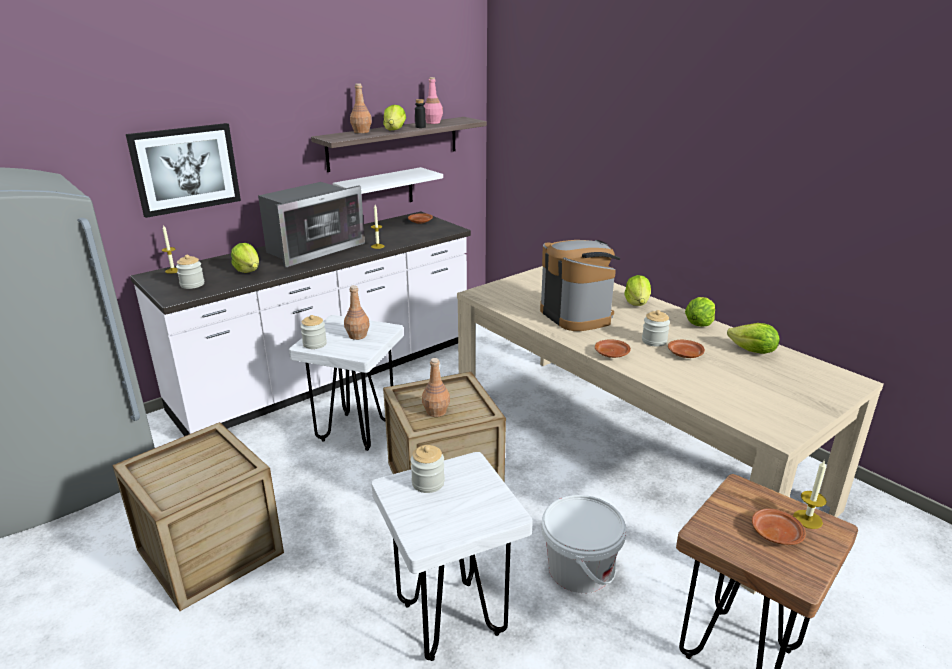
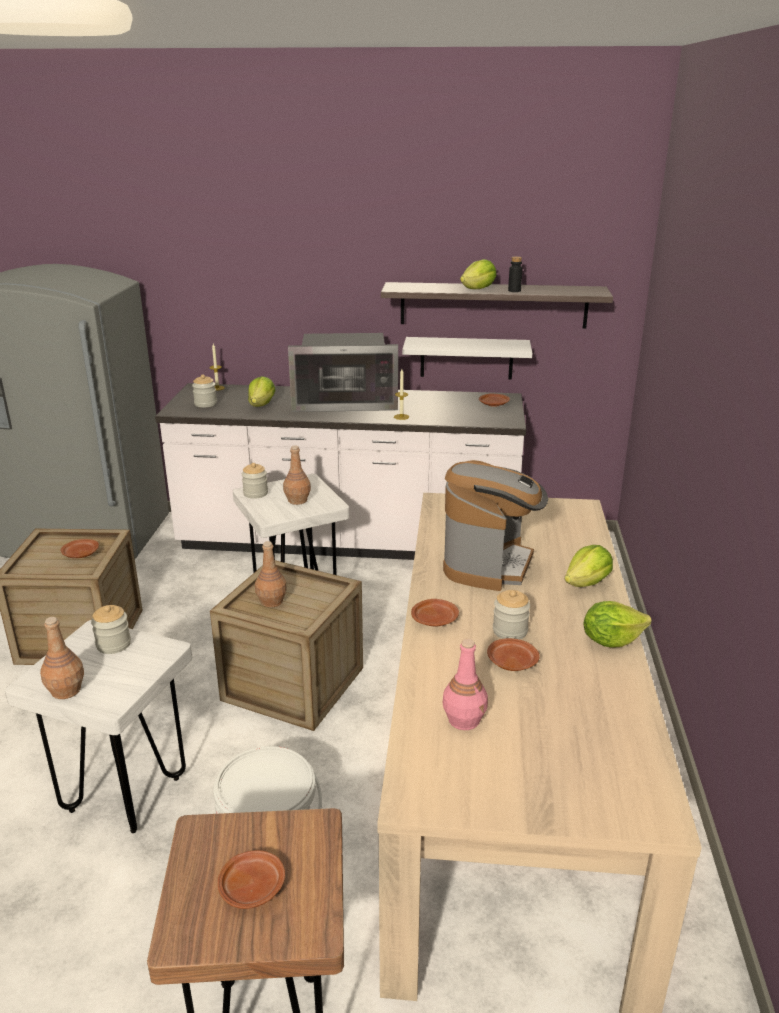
camera: 45 degrees right, 0 degrees up
picture [126,123,241,218] -> none
brown bottle [350,83,372,133] -> brown bottle moved to [40,617,84,699]
pink bottle [424,77,443,124] -> pink bottle moved to [443,639,488,730]
lettuce [727,323,780,354] -> none
candle [793,461,827,529] -> none
none -> brown plate [61,539,99,558]

